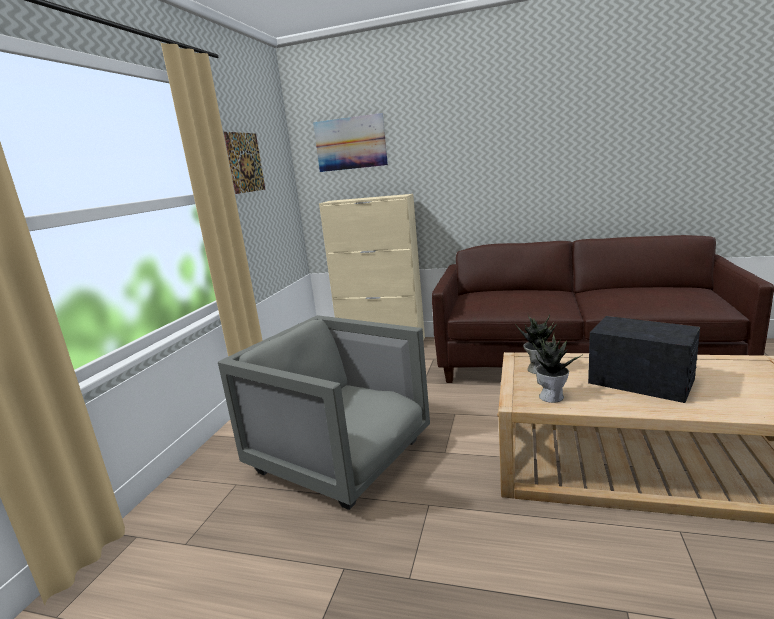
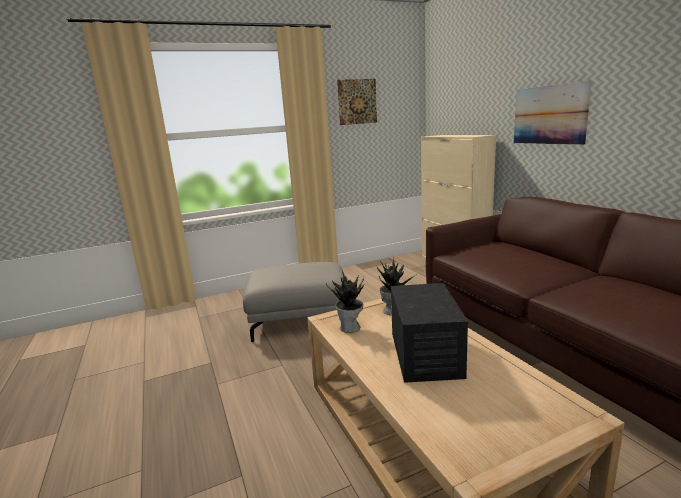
camera: 50 degrees right, 0 degrees up
grey armchair [218,315,430,510] -> grey ottoman [243,262,344,343]
picture [313,113,388,172] -> picture moved to [514,81,592,145]

